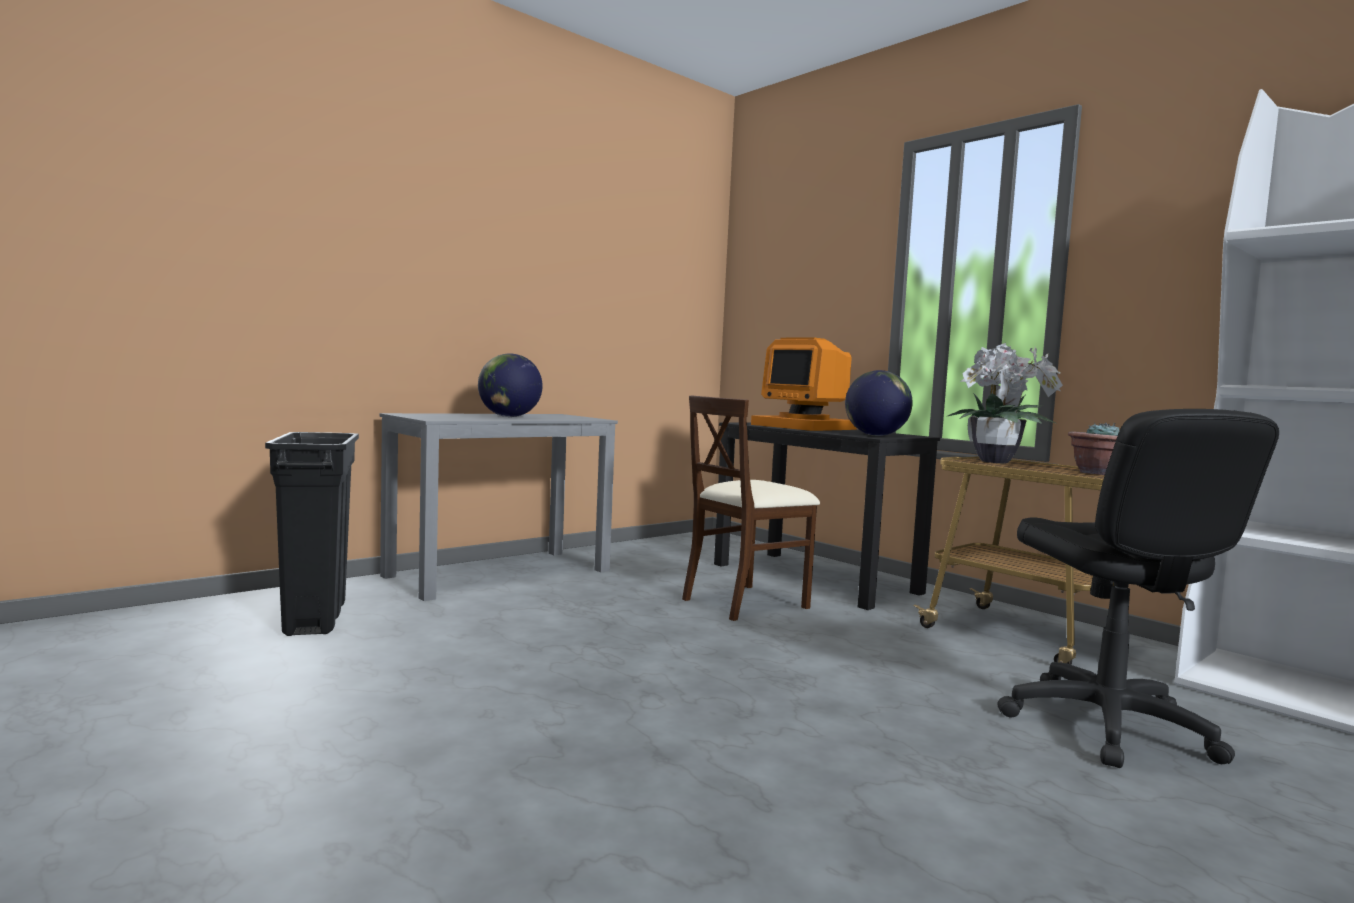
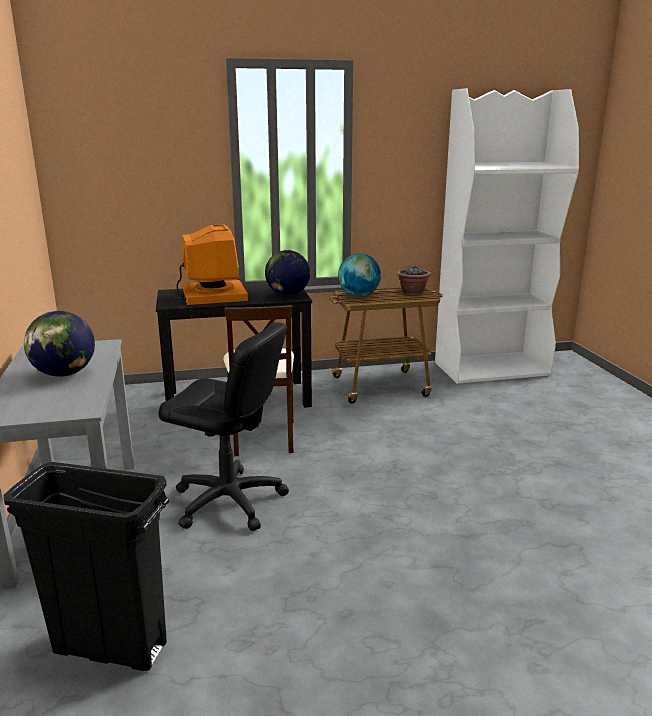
camera: 60 degrees left, 15 degrees up
monitor [751,338,857,431] -> monitor turned 90 degrees counterclockwise [177,225,248,305]
potted plant [948,343,1063,463] -> globe [338,253,381,297]
black office chair [997,409,1279,768] -> black office chair moved to [159,322,289,531]

